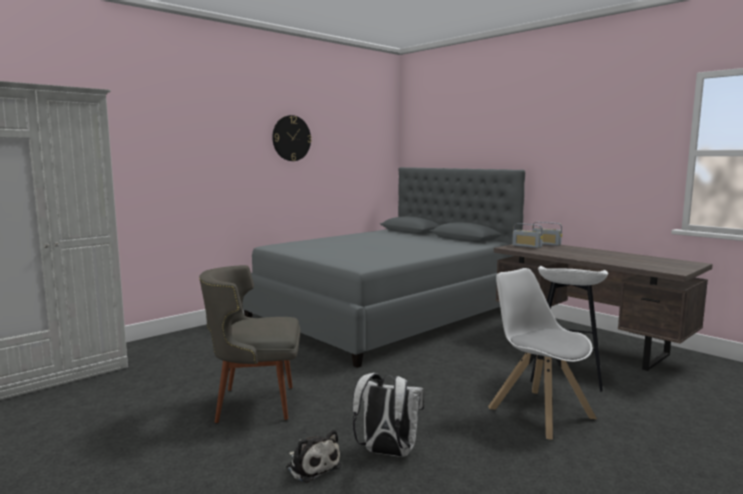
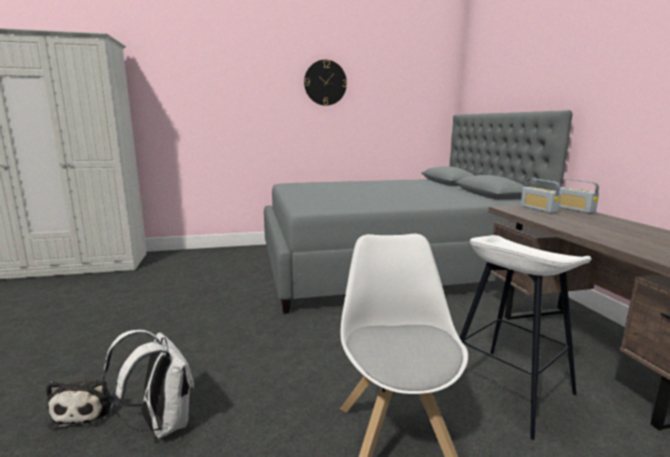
camera: 30 degrees right, 5 degrees up
grey chair [199,265,300,423] -> none

